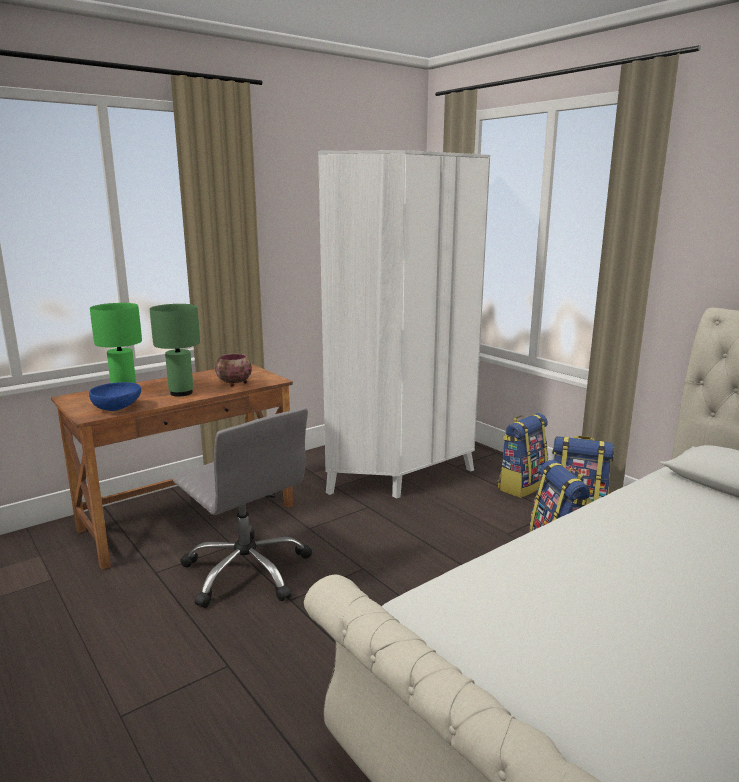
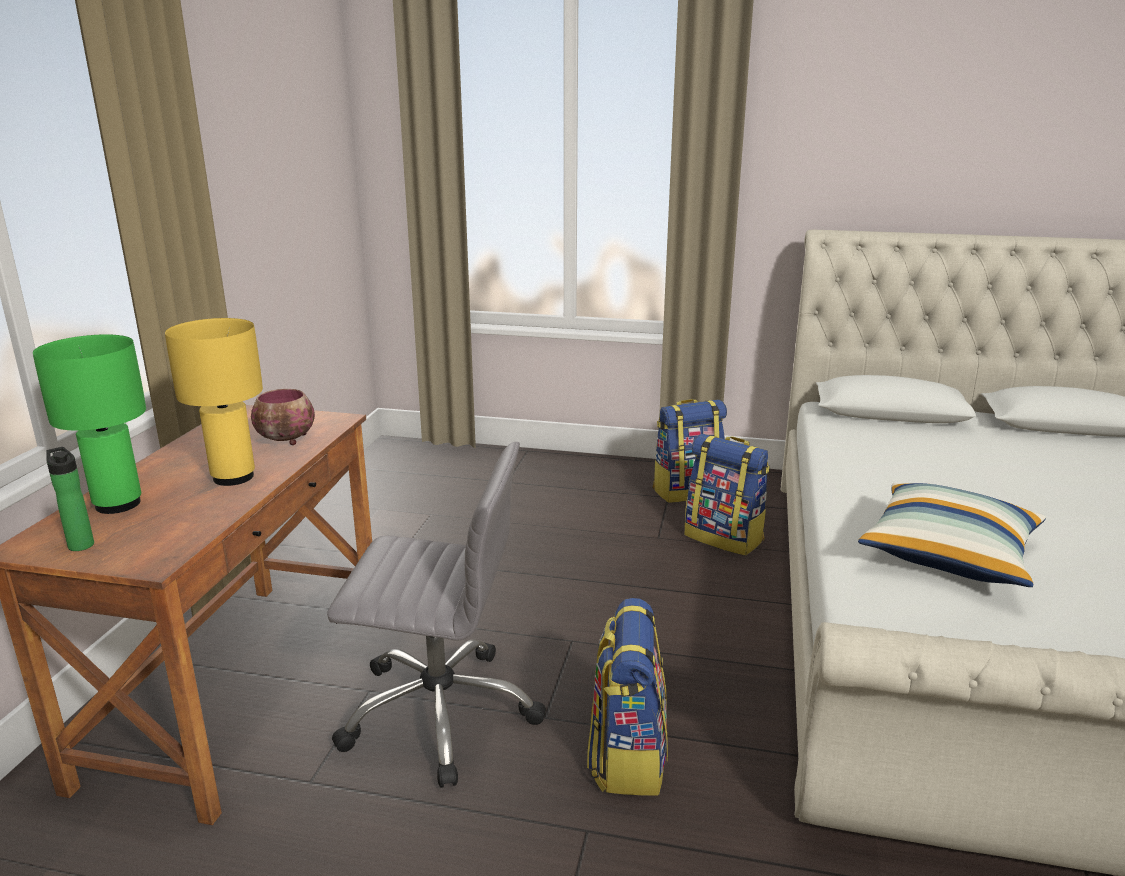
camera: 40 degrees left, 5 degrees up
blue bowl [89,382,141,411] -> none
green table lamp [150,304,200,397] -> yellow table lamp [165,318,263,486]
white wardrobe [318,150,490,499] -> none
backpack [497,413,548,498] -> backpack moved to [587,598,668,795]
none -> bottle [46,447,94,551]
none -> pillow [858,483,1046,587]

